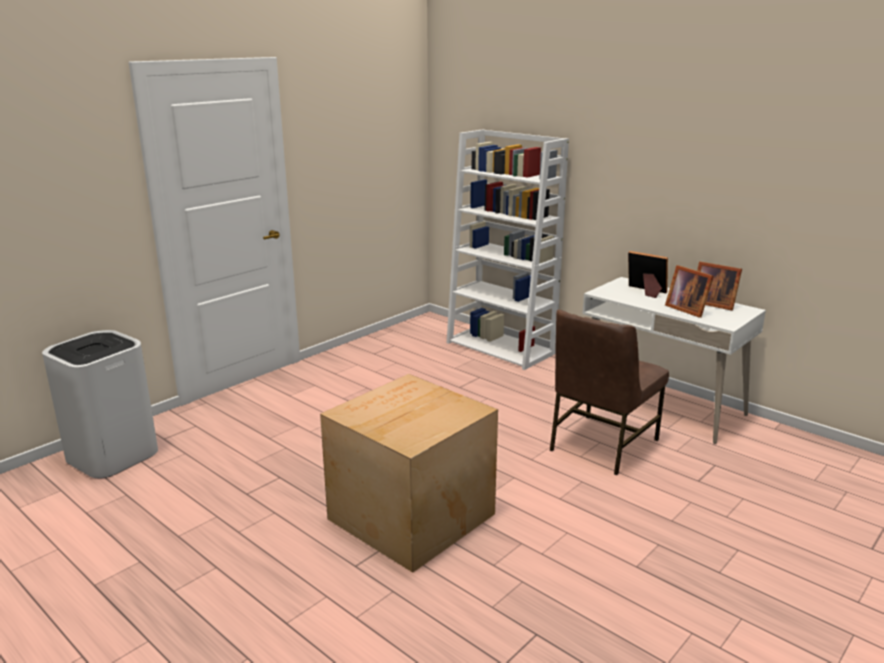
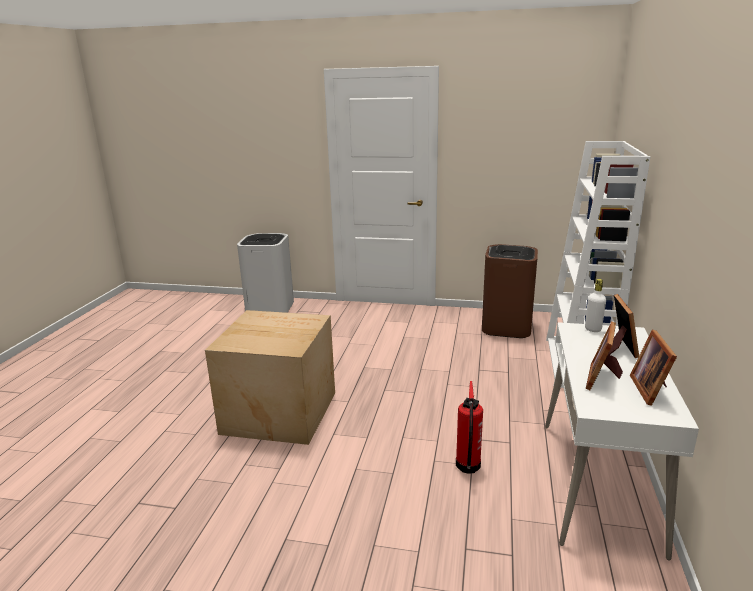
camera: 60 degrees right, 0 degrees up
brown chair [550,310,669,475] -> fire extinguisher [456,381,483,474]
none -> brown trash can [482,244,538,338]
none -> white bottle [585,279,606,332]

